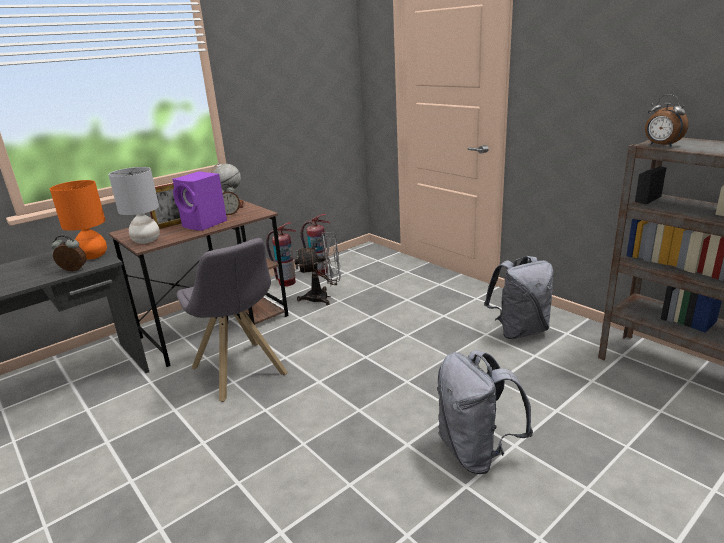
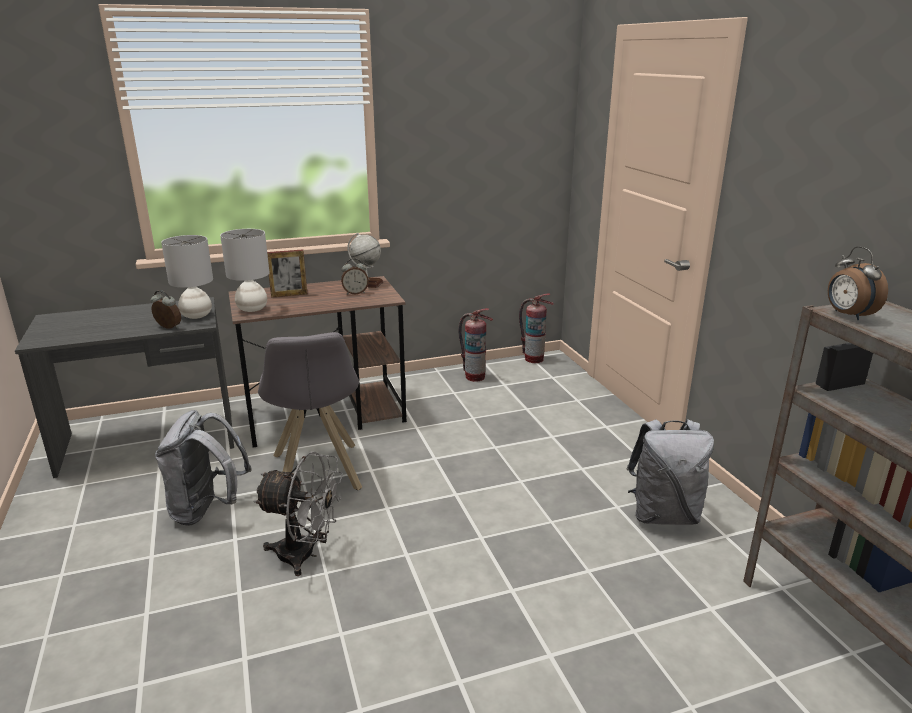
camera: 20 degrees right, 0 degrees up
orange table lamp [50,180,107,260] -> grey table lamp [161,235,213,319]
purple speaker [172,171,227,231] -> none
fire extinguisher [266,222,296,286] -> fire extinguisher moved to [519,293,554,363]
grey fan [294,232,341,305] -> grey fan moved to [254,452,343,576]
grey backpack [437,350,533,474] -> grey backpack moved to [155,410,252,526]

